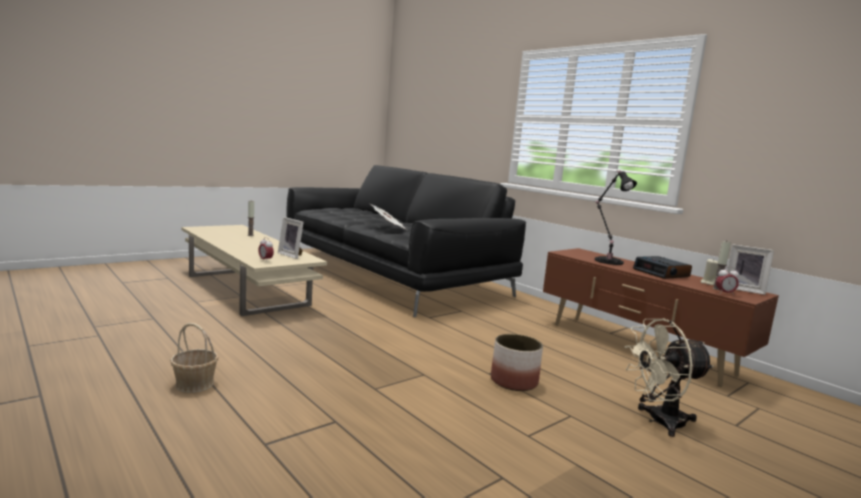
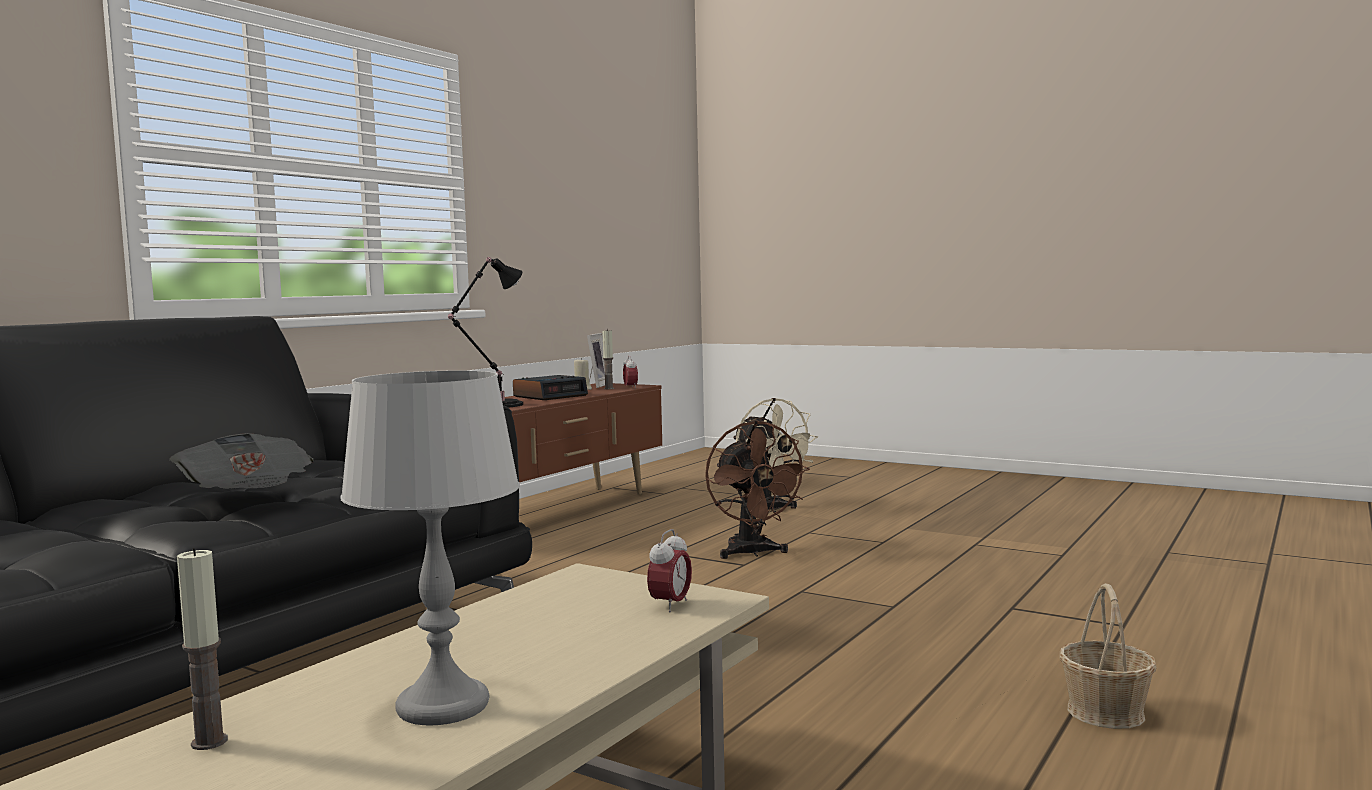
camera: 105 degrees left, 5 degrees down
picture frame [278,217,304,259] -> none
planter [491,334,543,391] -> brown fan [705,420,810,559]
none -> grey table lamp [341,370,519,725]

